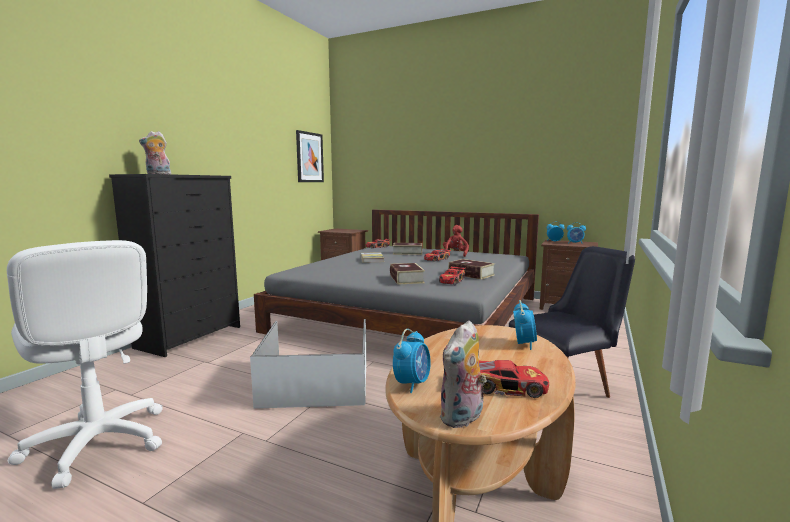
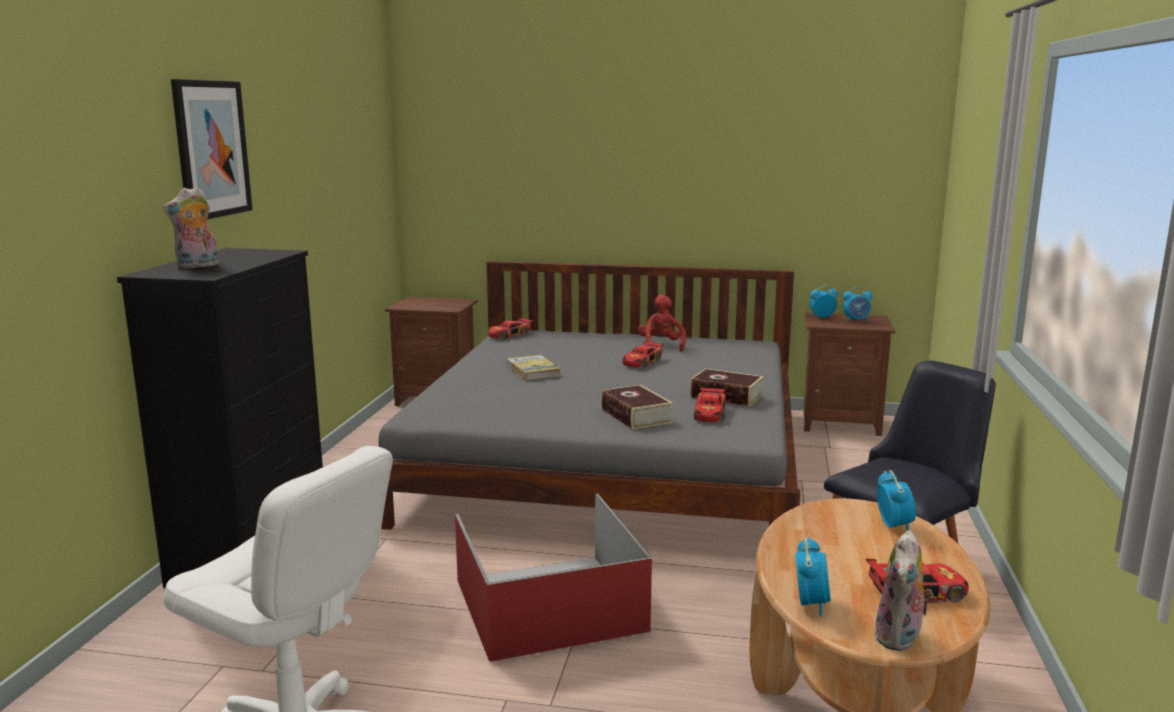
camera: 15 degrees left, 5 degrees up
white storage box [250,319,366,409] -> red storage box [455,494,652,662]
picture [296,130,324,182] -> picture moved to [171,79,253,220]
book [393,243,422,255] -> none

